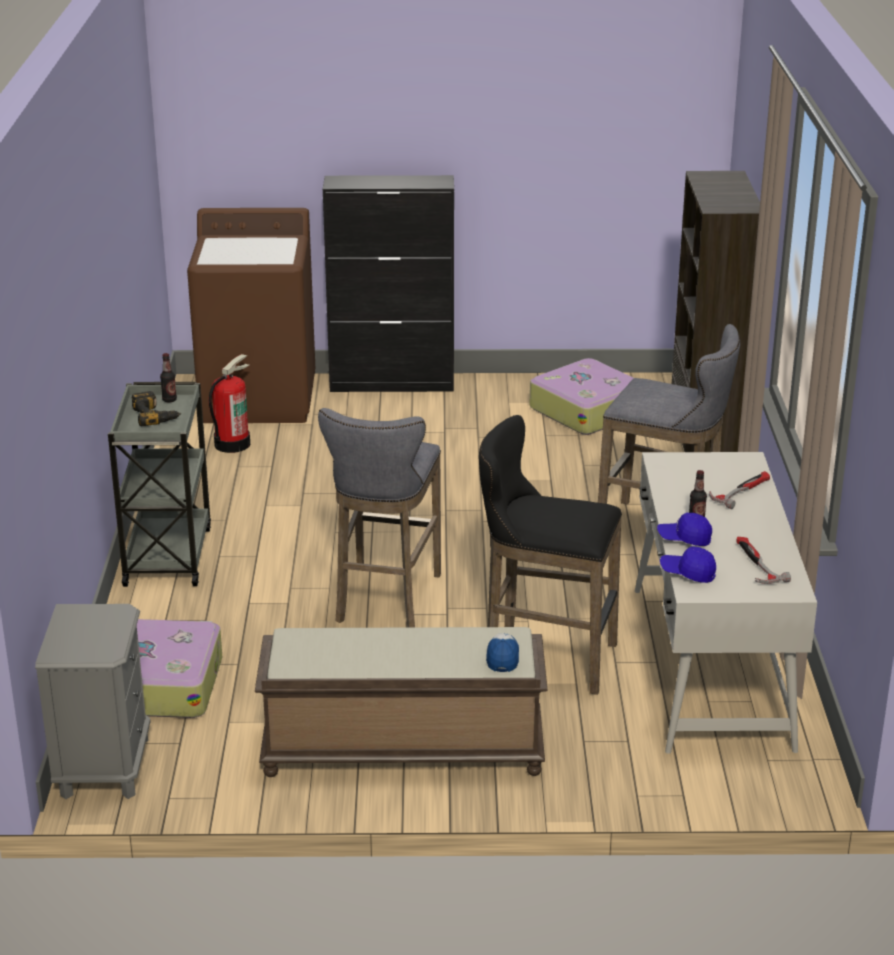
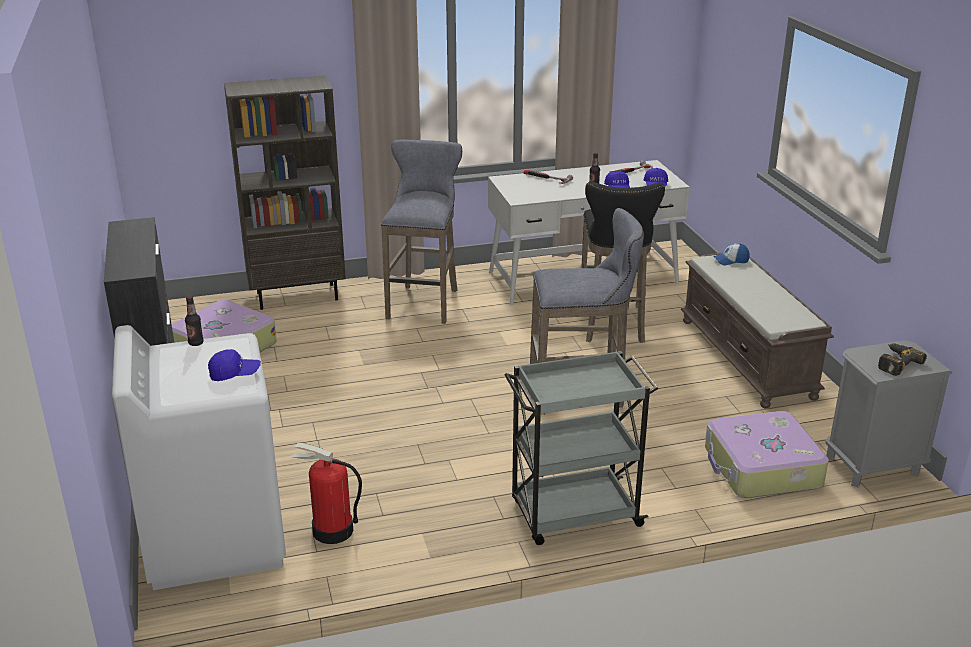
camera: 105 degrees left, 0 degrees up
power drill [131,391,181,426] -> power drill moved to [878,343,927,376]
bottle [160,353,177,402] -> bottle moved to [185,296,204,346]
brown washing machine [187,208,315,423] -> white washing machine [111,325,286,590]
none -> blue cap [208,349,261,381]

